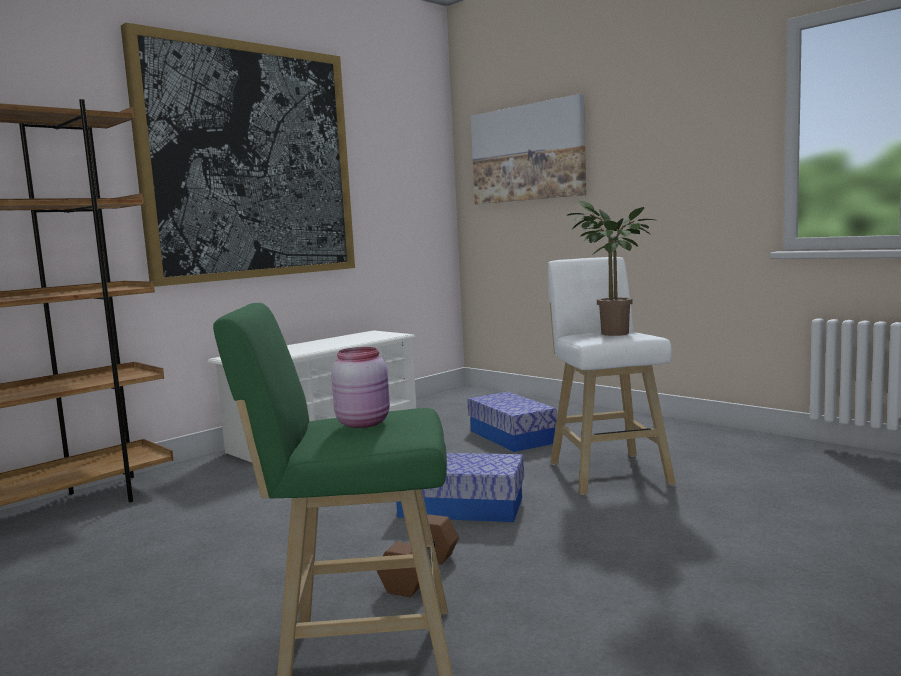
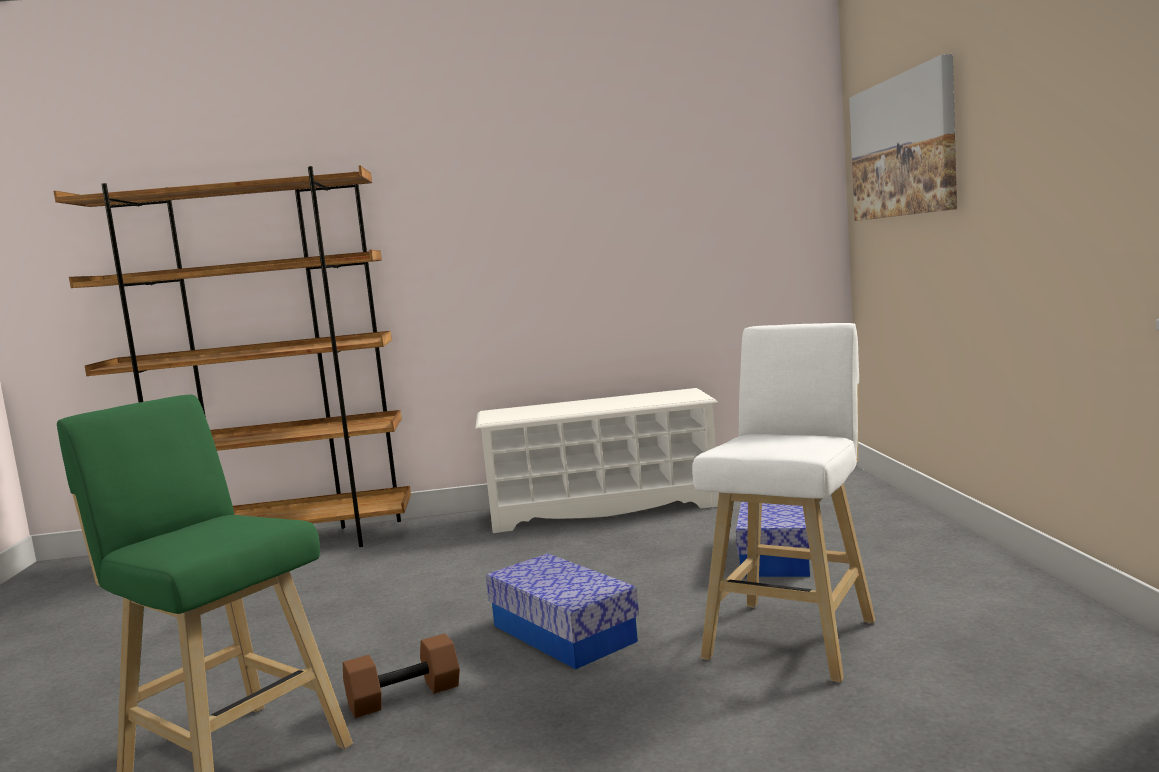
camera: 40 degrees right, 0 degrees up
picture [121,23,355,287] -> none
pink jar [331,347,390,428] -> none
potted plant [566,201,657,336] -> none

